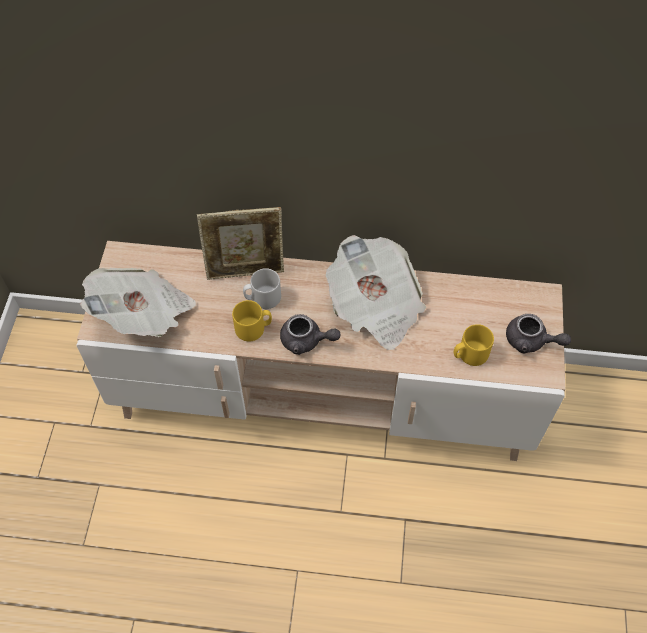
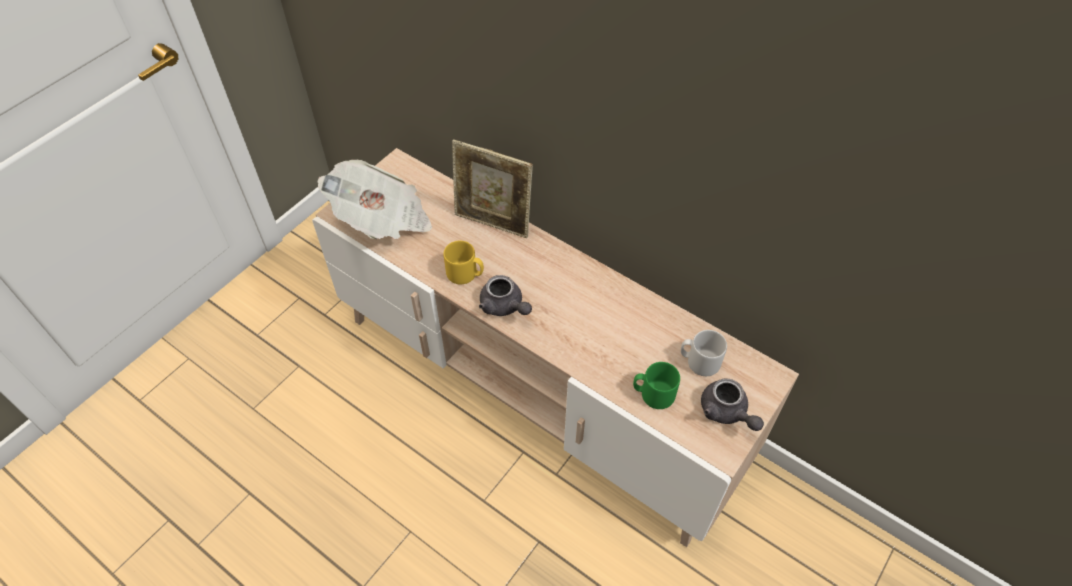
camera: 30 degrees right, 5 degrees down
grey mug [243,268,281,309] -> grey mug moved to [681,330,727,376]
newspaper [326,235,426,350] -> none
yellow mug [454,324,494,366] -> green mug [633,362,680,409]

